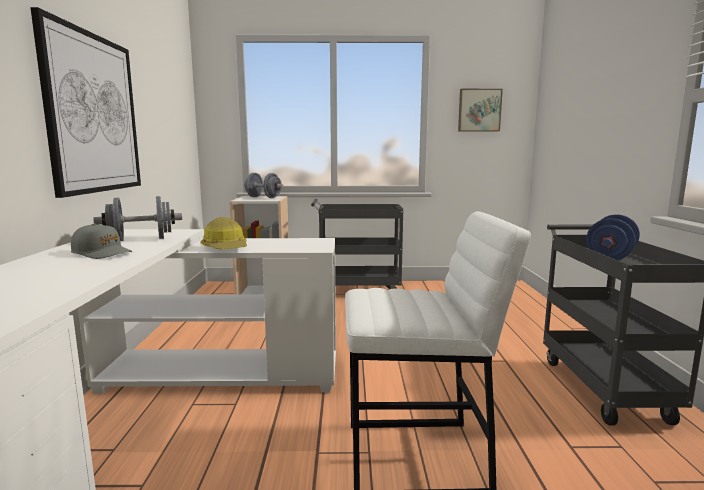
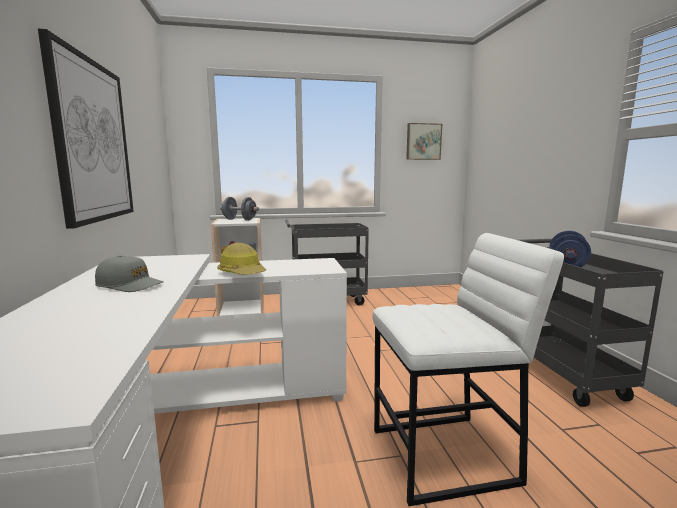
camera: 10 degrees left, 0 degrees up
grey dumbbell [94,196,182,241] -> none

